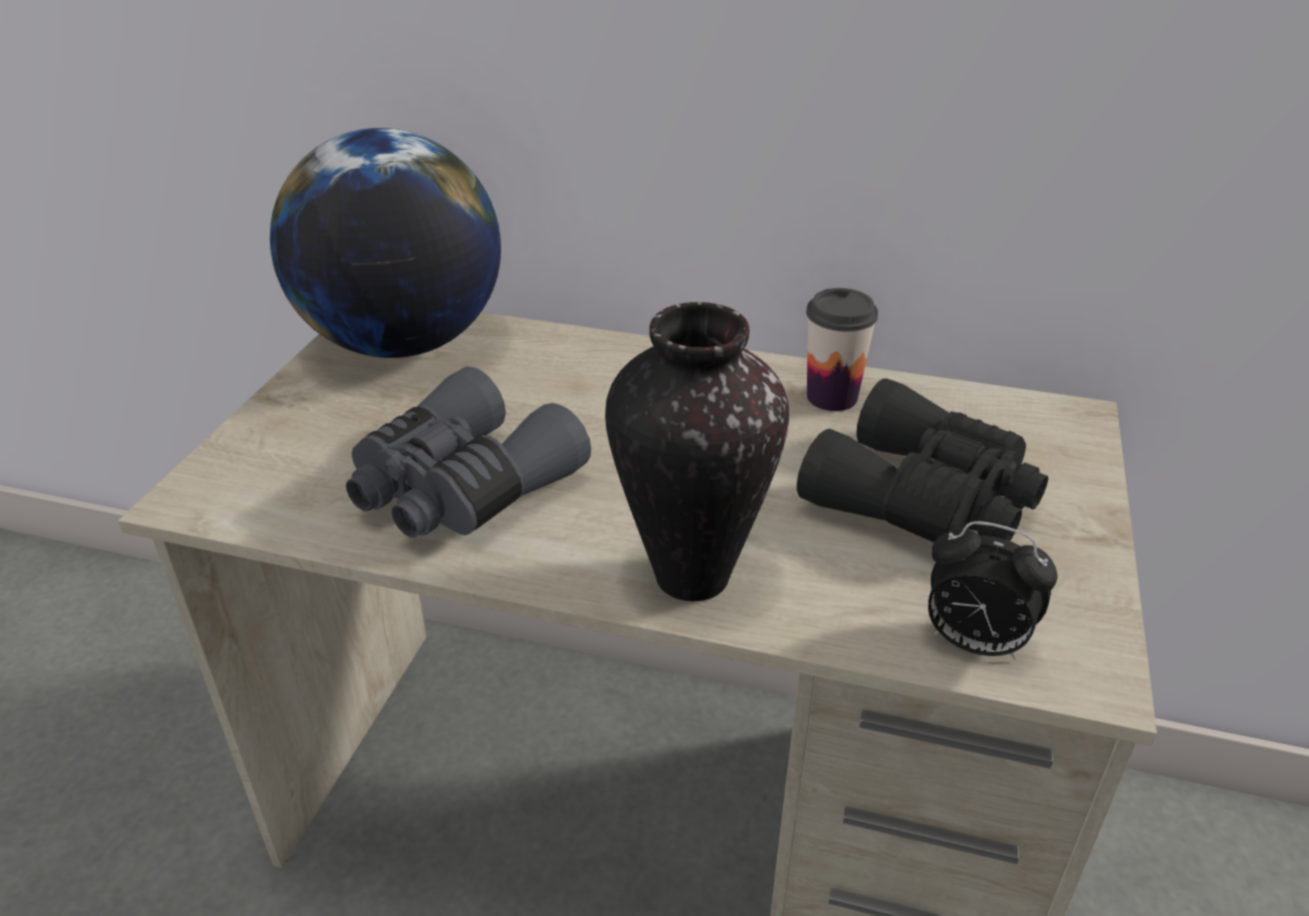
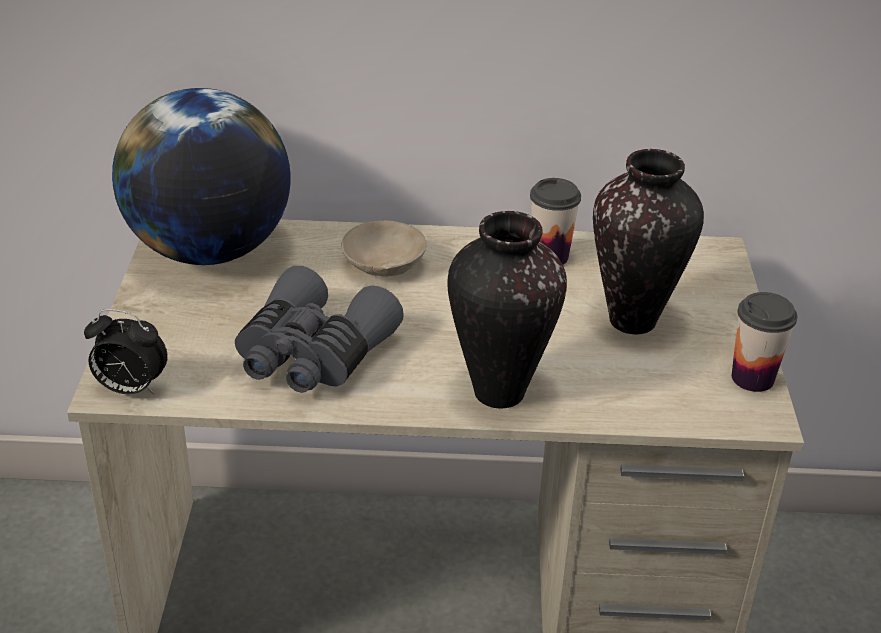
camera: 15 degrees left, 0 degrees up
black binoculars [797,378,1048,542] -> vase [593,149,704,334]
alarm clock [928,521,1058,659] -> alarm clock moved to [84,309,168,395]
none -> beige bowl [341,221,427,277]
none -> cup [732,292,797,392]

